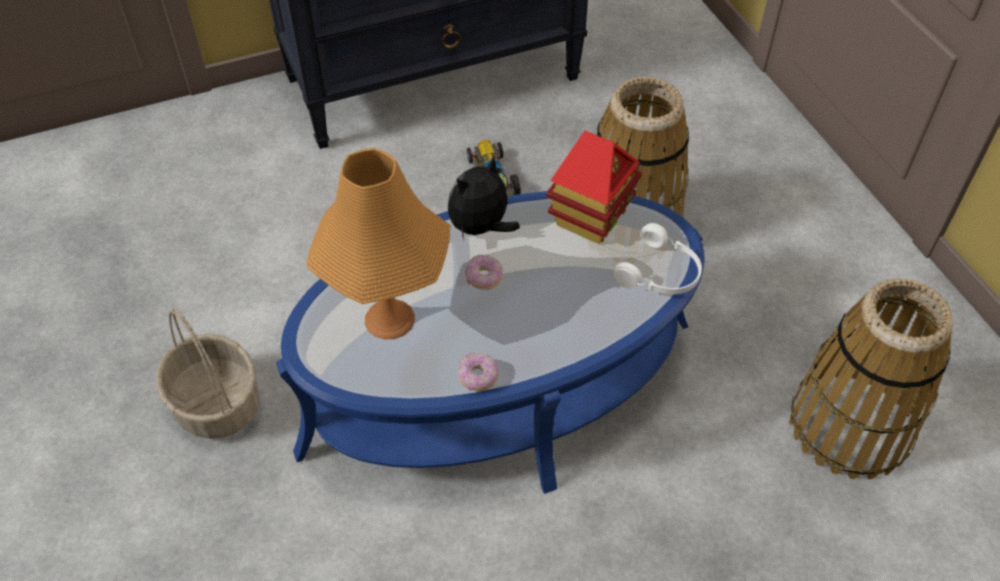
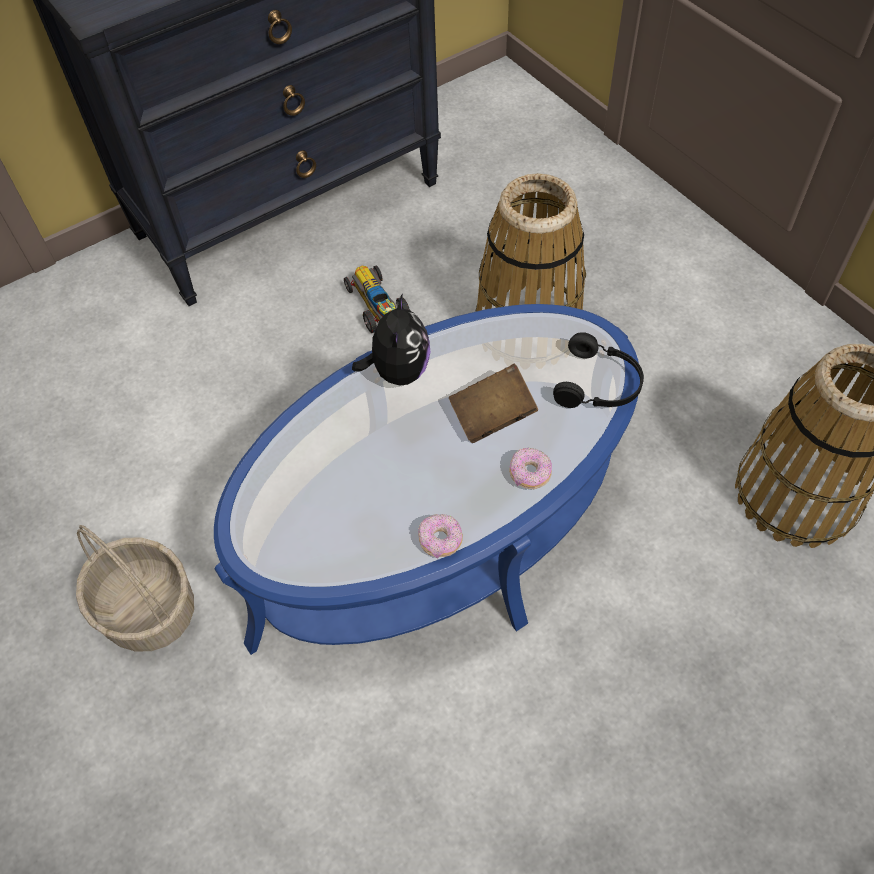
camera: 10 degrees left, 5 degrees up
orange table lamp [306,148,451,340] -> none
plush toy [448,156,520,240] -> plush toy turned 150 degrees clockwise [352,294,430,386]
donut [465,255,503,290] -> donut moved to [509,448,552,489]
toy house [546,131,641,244] -> none
white headphones [614,223,702,294] -> black headphones [553,332,644,408]
none -> brown book [449,364,538,443]

